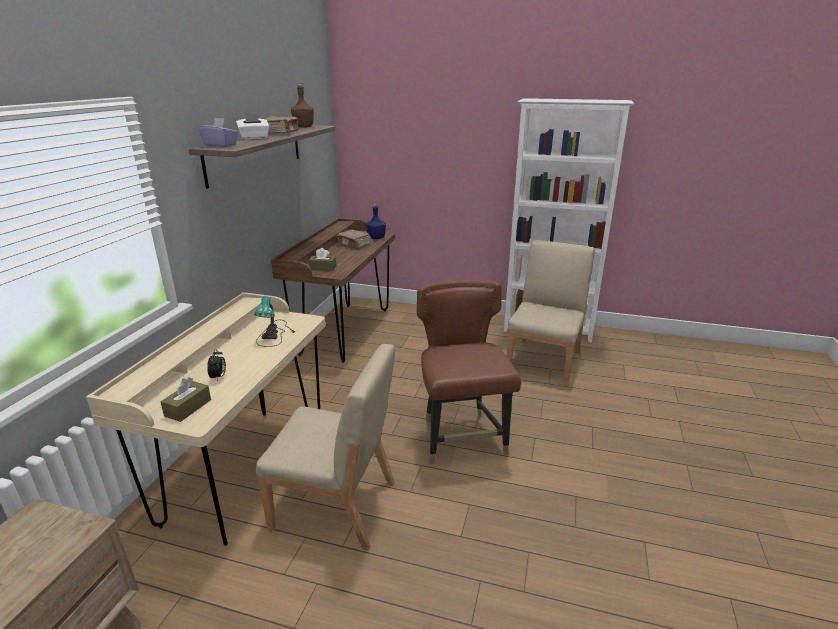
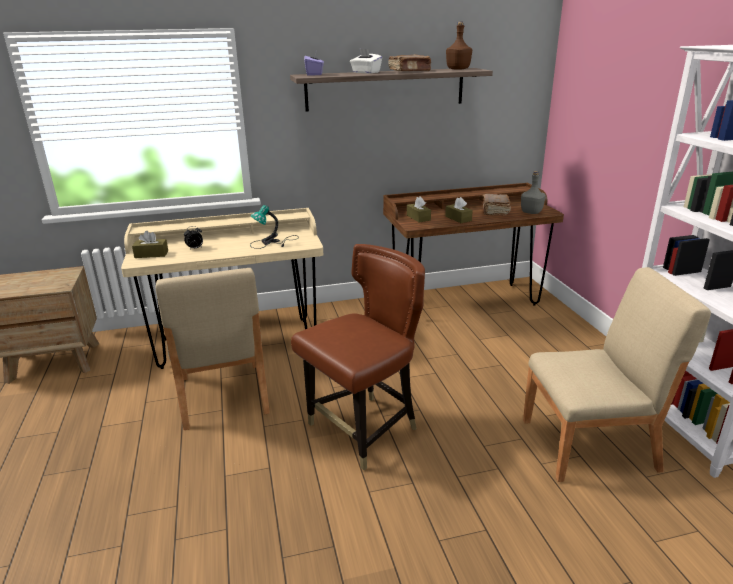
camera: 60 degrees right, 0 degrees up
blue bottle [366,204,386,239] -> grey bottle [521,171,546,214]
none -> brown tissue box [445,197,473,223]

